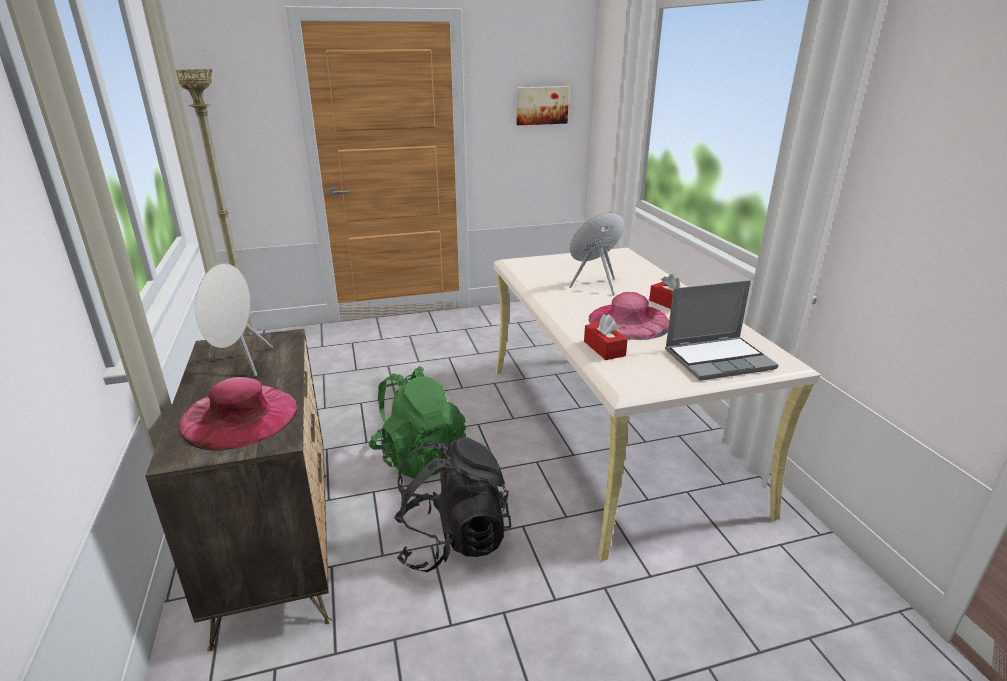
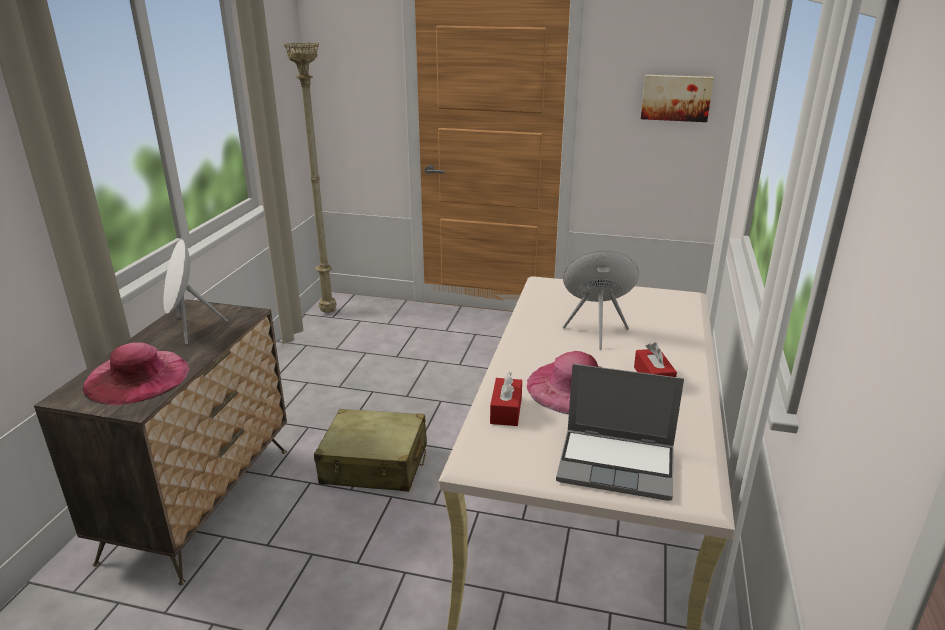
camera: 30 degrees right, 0 degrees up
green backpack [369,366,466,479] -> beige suitcase [314,409,427,492]
black backpack [393,437,511,572] -> none

